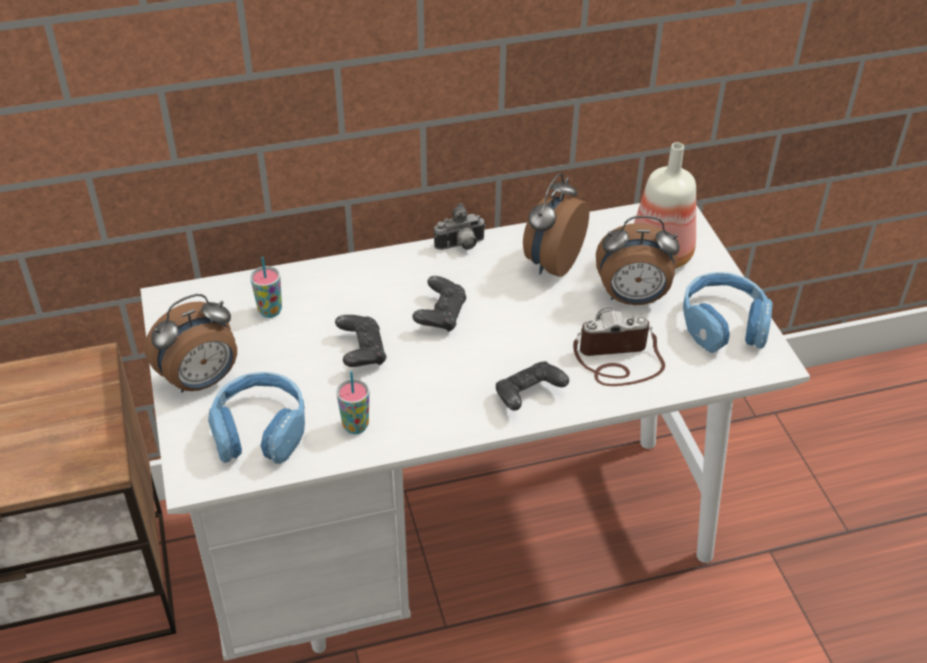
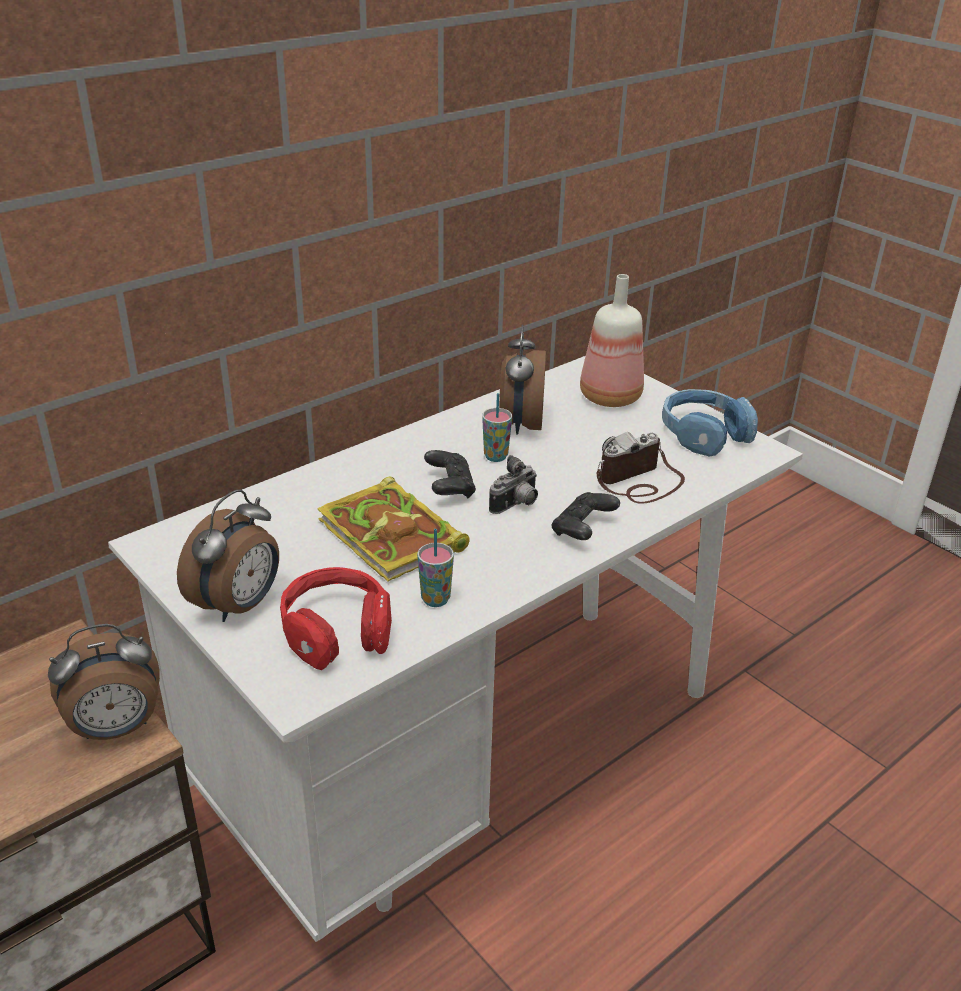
camera: 25 degrees left, 10 degrees down
blue headphones [208,372,305,464] -> red headphones [280,567,392,670]
cup [250,257,282,318] -> cup moved to [482,393,512,462]
black game controller [335,315,387,367] -> book [317,476,469,582]
camera [434,203,486,250] -> camera moved to [489,455,538,514]
alarm clock [596,216,680,305] -> alarm clock moved to [48,624,160,740]

